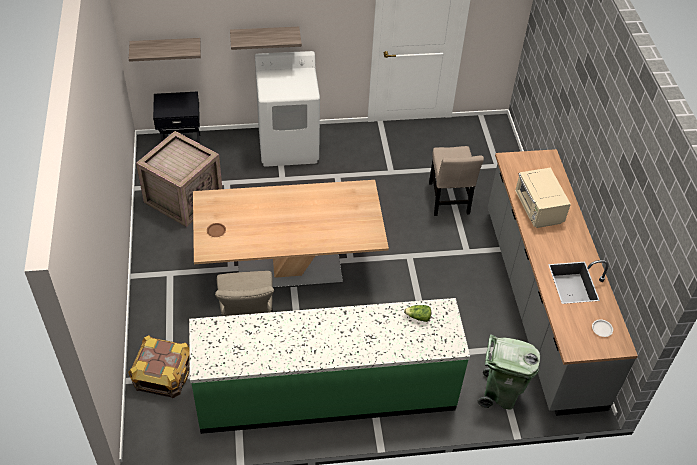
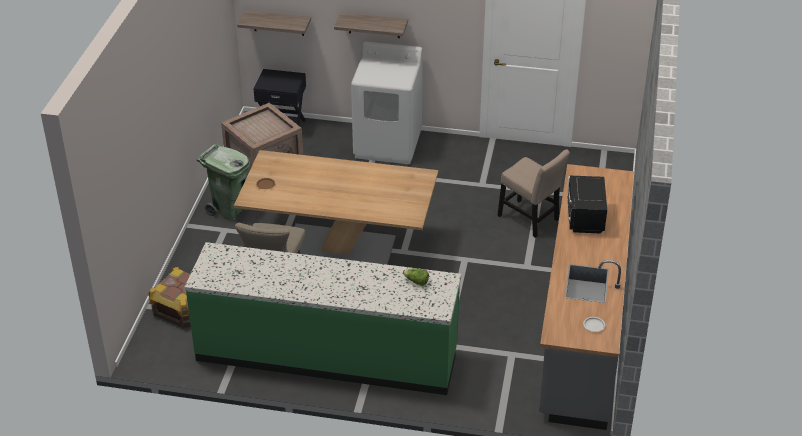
camera: 20 degrees right, 10 degrees down
beige chair [429,146,484,216] -> beige chair turned 60 degrees counterclockwise [497,150,570,238]
green trash can [478,334,540,409] -> green trash can moved to [197,143,250,221]
beige microwave [515,167,571,228] -> black microwave [567,176,607,233]

